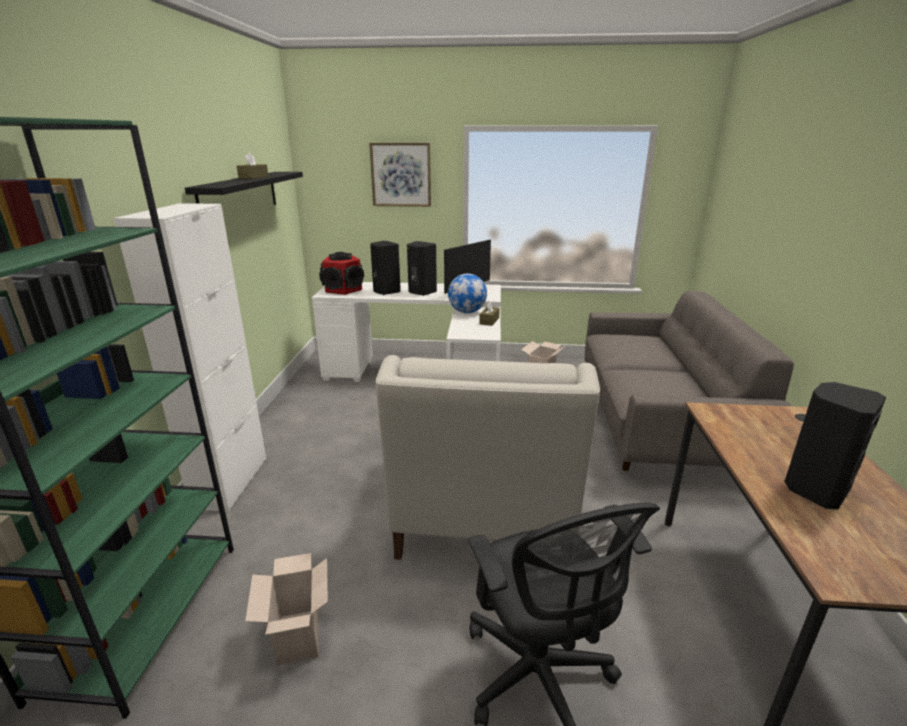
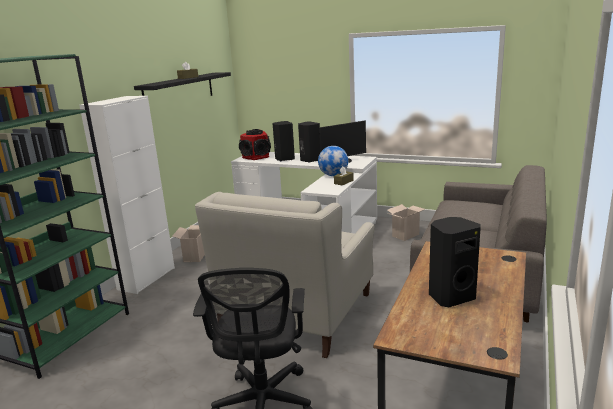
camera: 20 degrees right, 5 degrees down
cardboard box [245,553,328,666] -> cardboard box moved to [172,225,205,262]
picture [369,143,431,207] -> none

